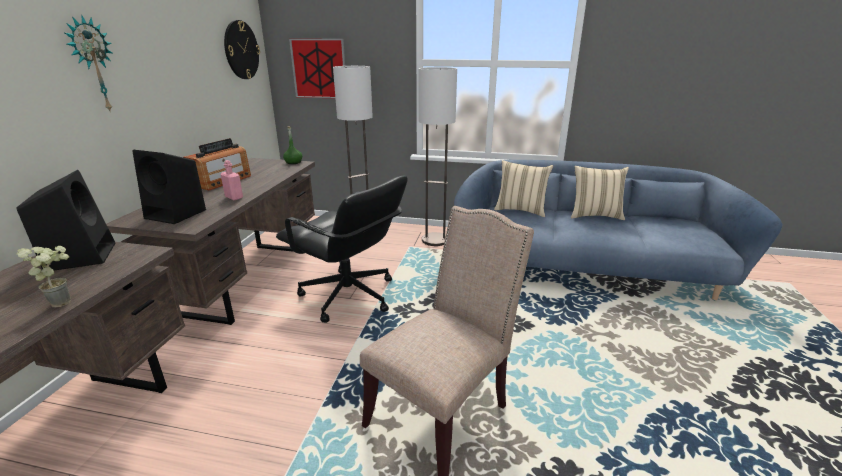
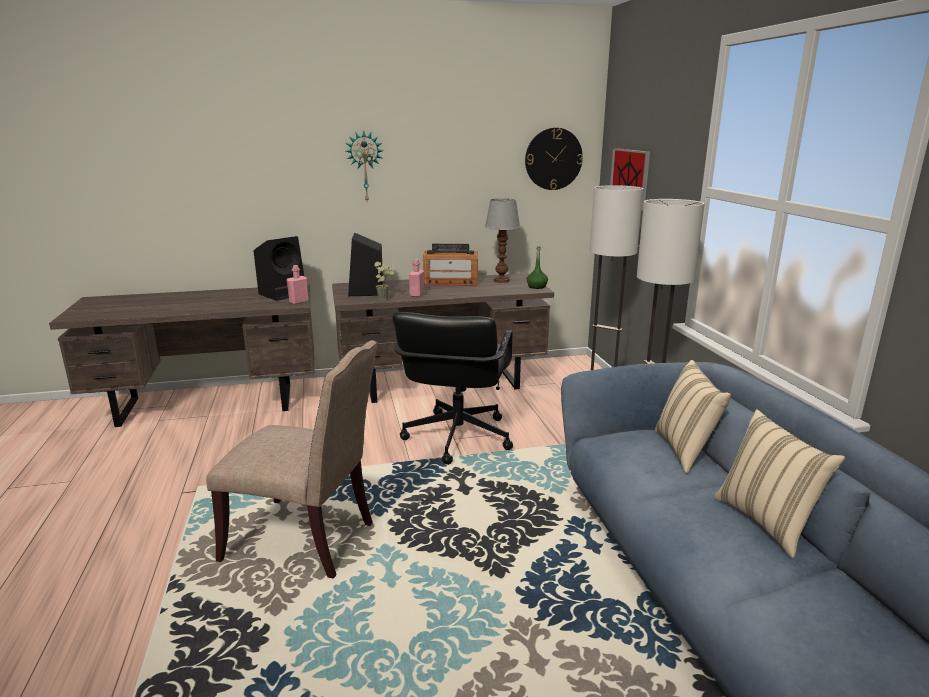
camera: 65 degrees right, 5 degrees down
potted plant [16,246,71,307] -> potted plant moved to [374,262,395,301]
none -> pink bottle [287,265,308,304]
none -> table lamp [485,198,520,283]

